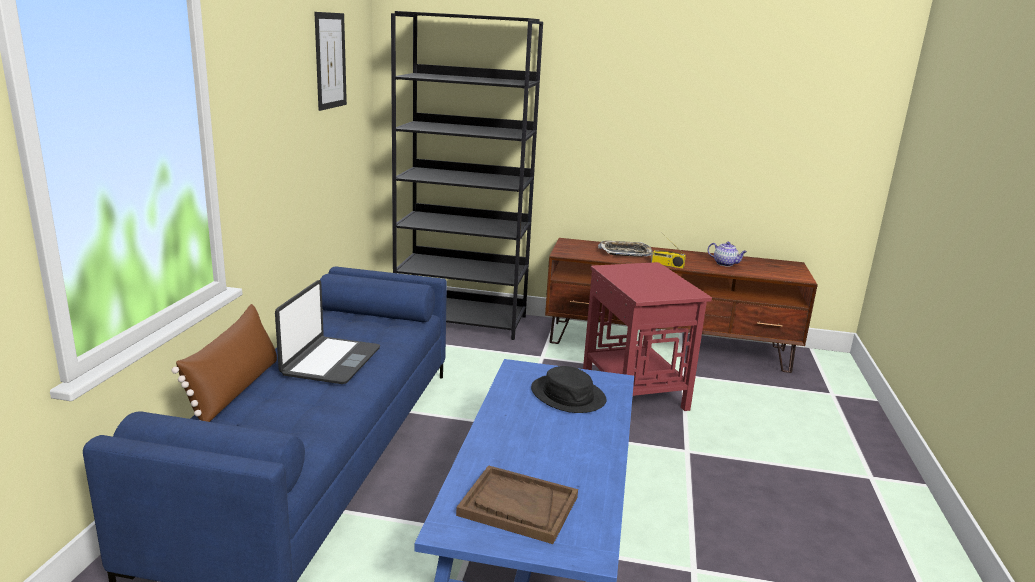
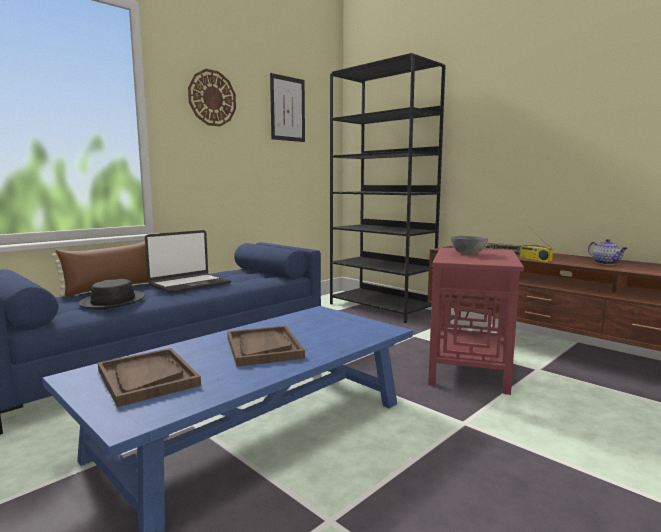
camera: 35 degrees right, 10 degrees down
black hat [531,366,607,413] -> black hat moved to [78,279,145,309]
none -> wall clock [188,69,236,127]
none -> brown tray [227,326,305,367]
none -> grey bowl [450,236,488,255]

